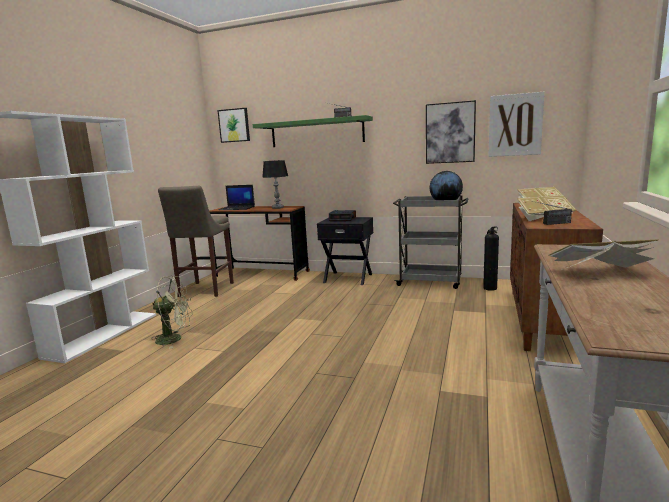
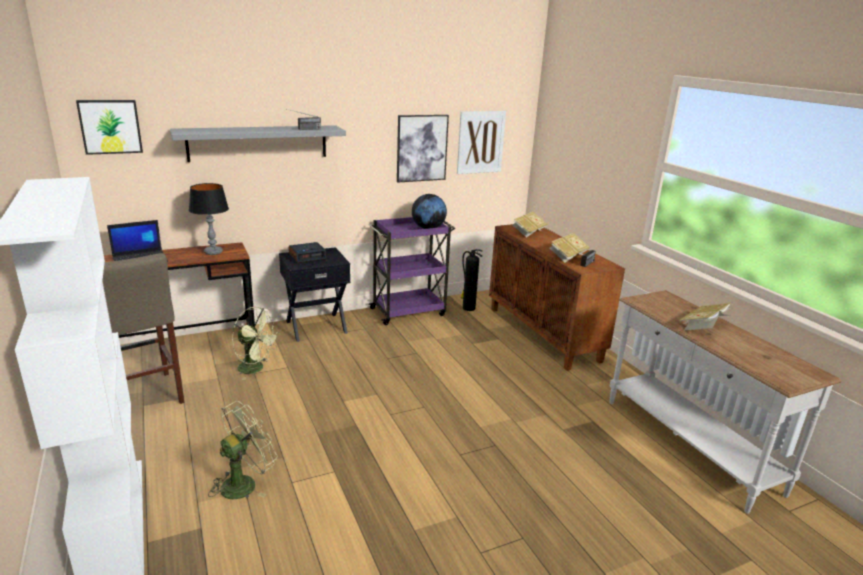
camera: 45 degrees left, 10 degrees up
green shelf [252,115,373,147] -> grey shelf [170,125,346,162]
grey cart [393,195,468,289] -> purple cart [368,217,455,325]
none -> green fan [232,307,281,380]

